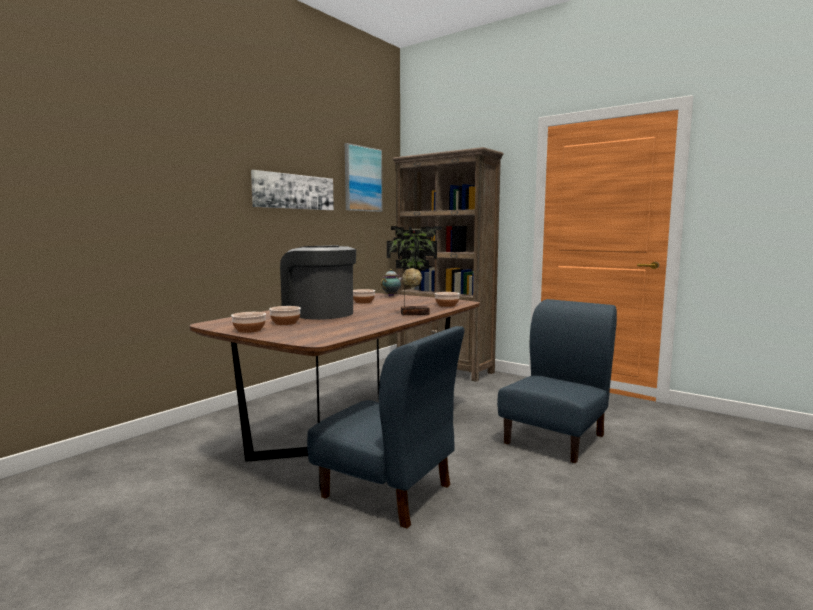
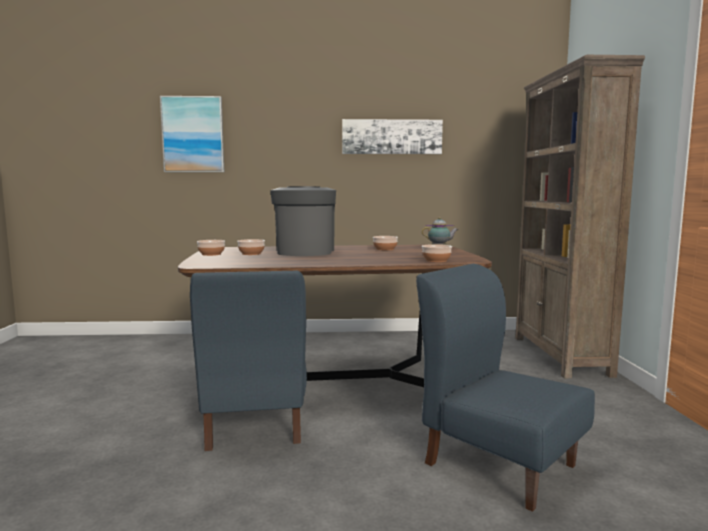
camera: 50 degrees right, 0 degrees up
picture [345,143,382,212] -> picture moved to [160,96,224,172]
potted plant [387,226,442,315] -> none
blue chair [497,299,617,463] -> blue chair turned 135 degrees counterclockwise [416,264,595,512]

